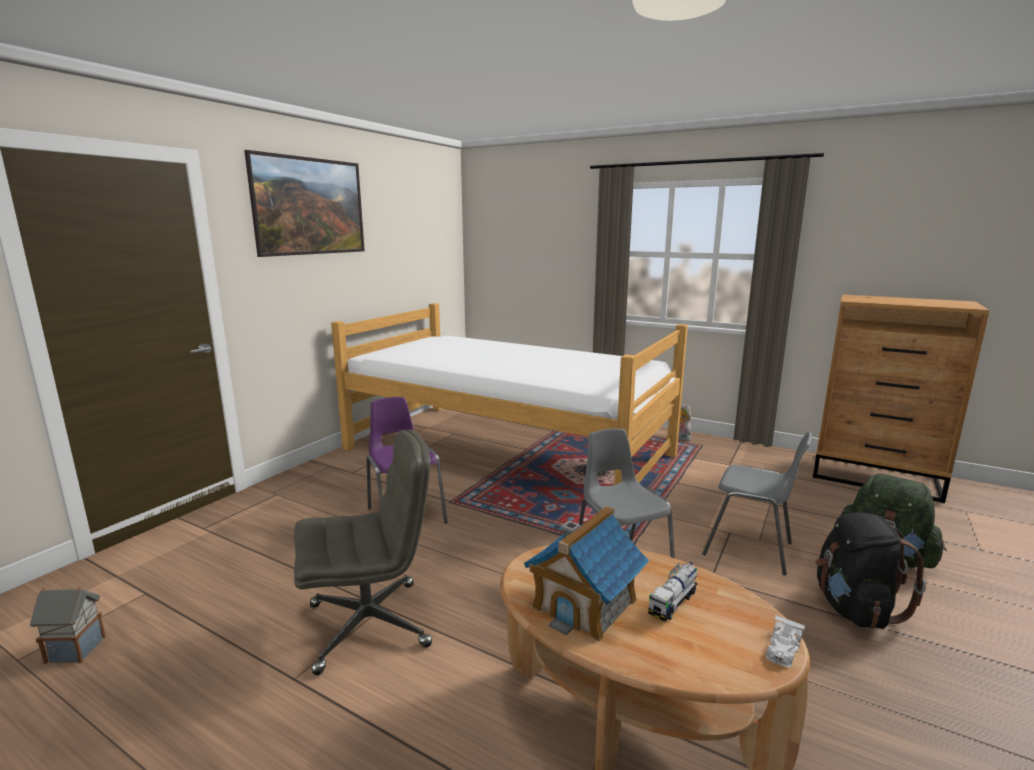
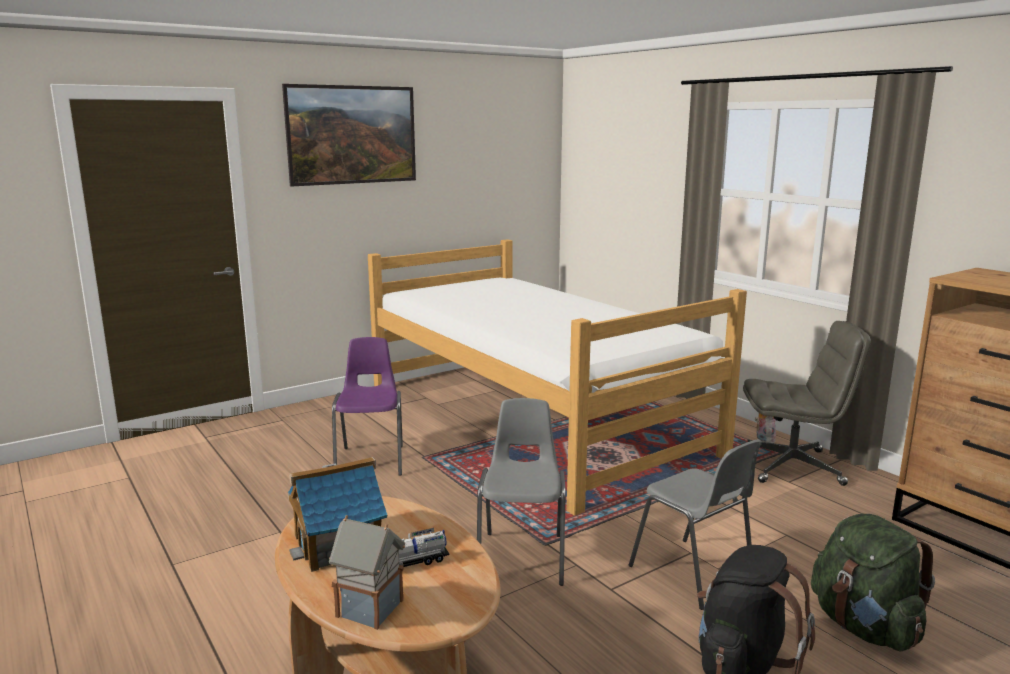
camera: 25 degrees right, 0 degrees up
toy house [30,586,106,664] -> toy house moved to [329,515,405,630]
grey office chair [294,430,432,675] -> grey office chair moved to [741,321,871,486]
white toy car [765,615,806,668] -> none

